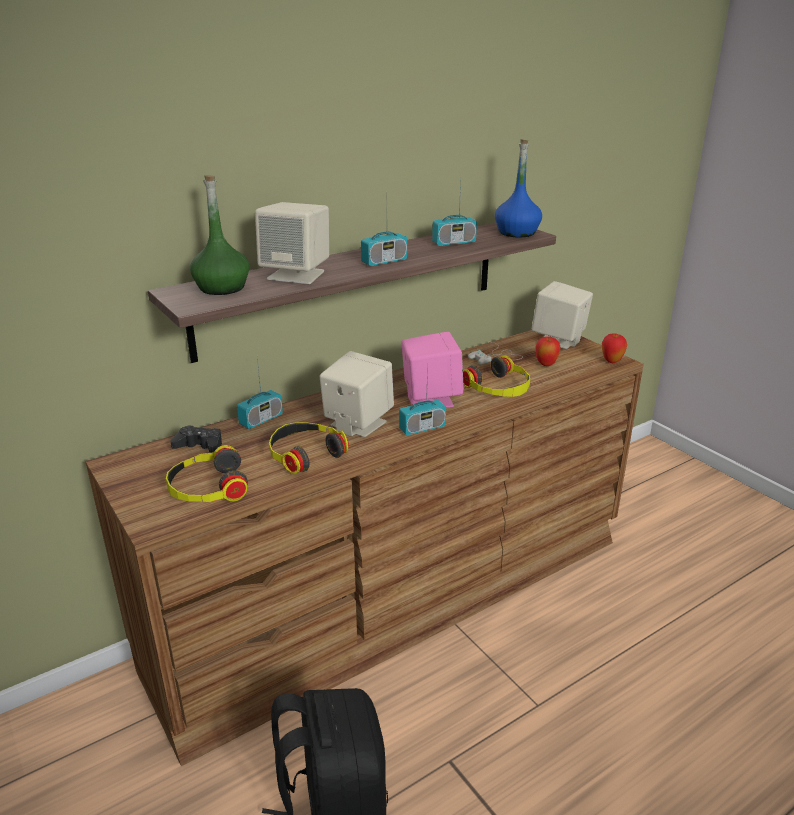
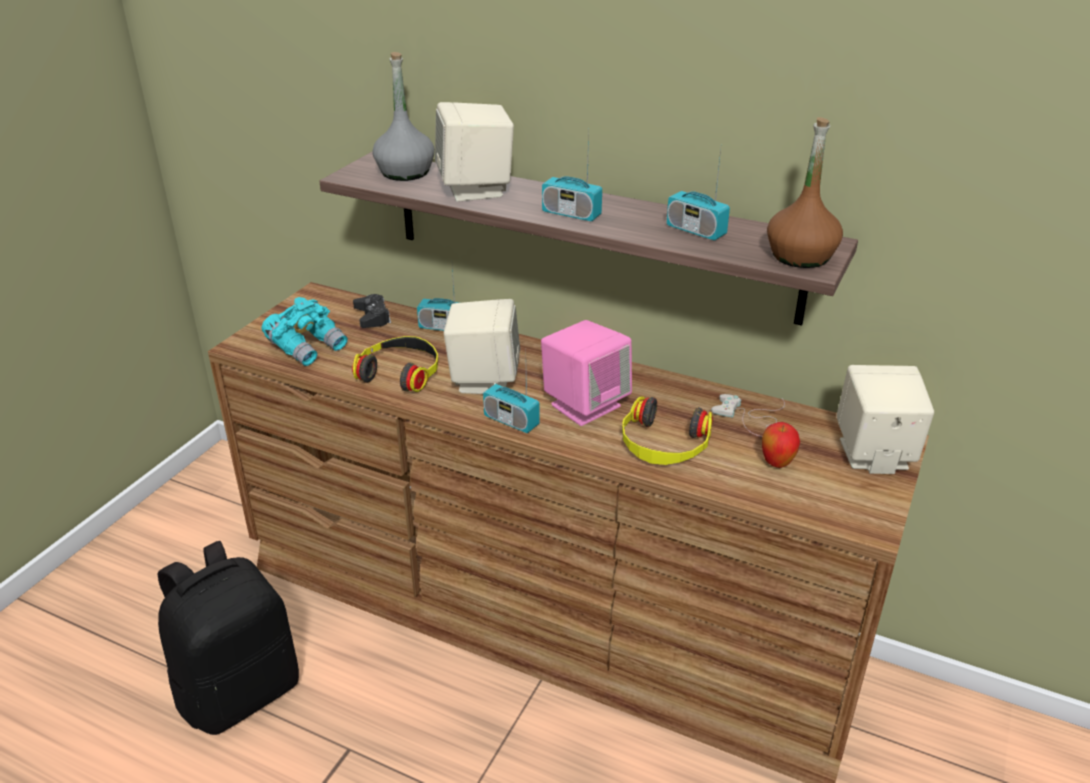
camera: 60 degrees right, 5 degrees up
headphones [166,445,248,502] -> turquoise binoculars [262,297,348,366]
green bottle [190,175,250,295] -> grey bottle [372,52,435,181]
blue bottle [495,139,542,237] -> brown bottle [767,117,843,268]
apple [602,333,627,363] -> none

